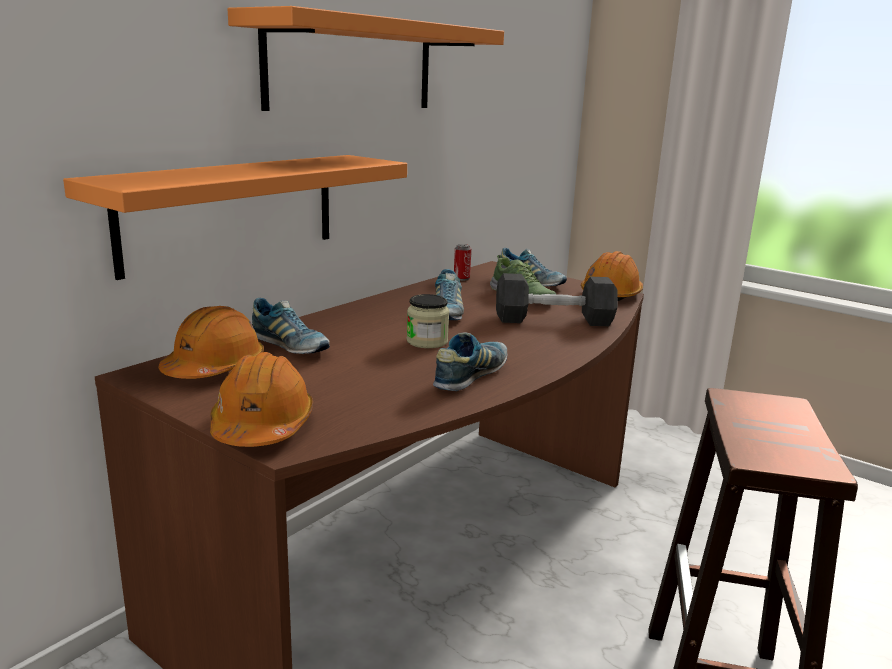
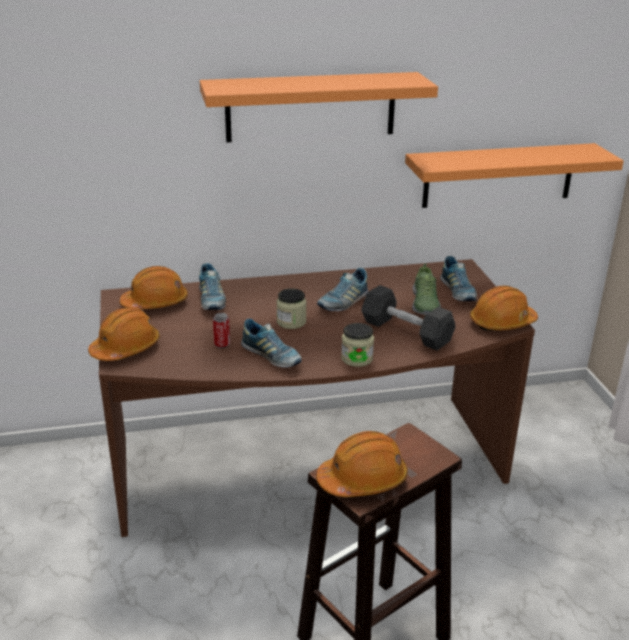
camera: 40 degrees right, 10 degrees up
orange shelf [63,155,407,280] -> orange shelf moved to [405,143,624,208]
shoe [433,332,508,391] -> shoe turned 60 degrees clockwise [241,319,302,368]
can [454,244,471,281] -> can moved to [213,313,230,348]
none -> orange hard hat [316,431,408,497]
none -> jar [341,323,374,367]

